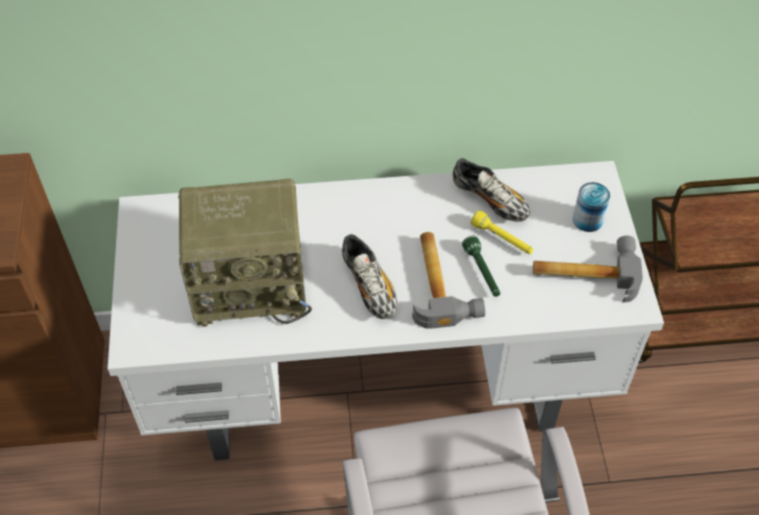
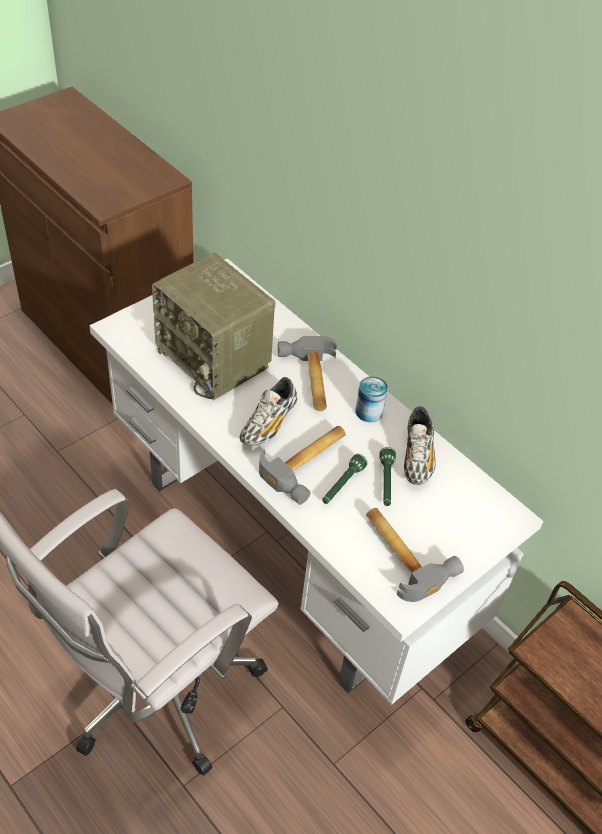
camera: 50 degrees right, 5 degrees down
yellow flashlight [471,210,533,254] -> green flashlight [379,447,396,506]
can [573,182,610,232] -> can moved to [355,376,388,422]
none -> hammer [278,336,337,411]

